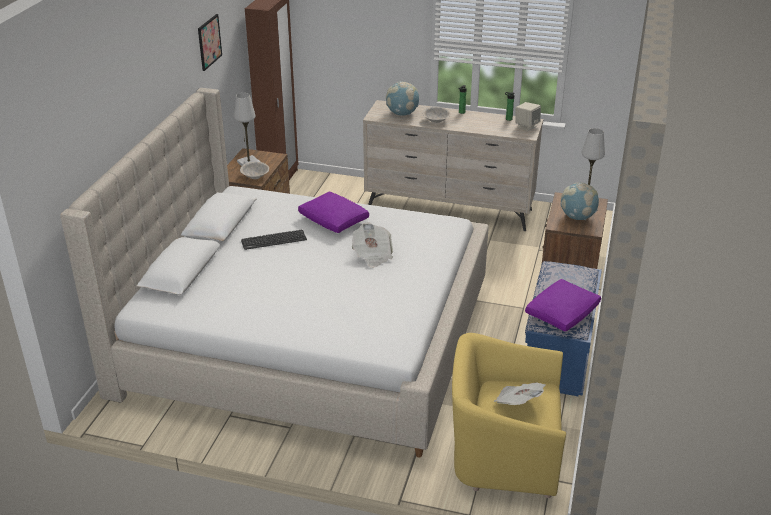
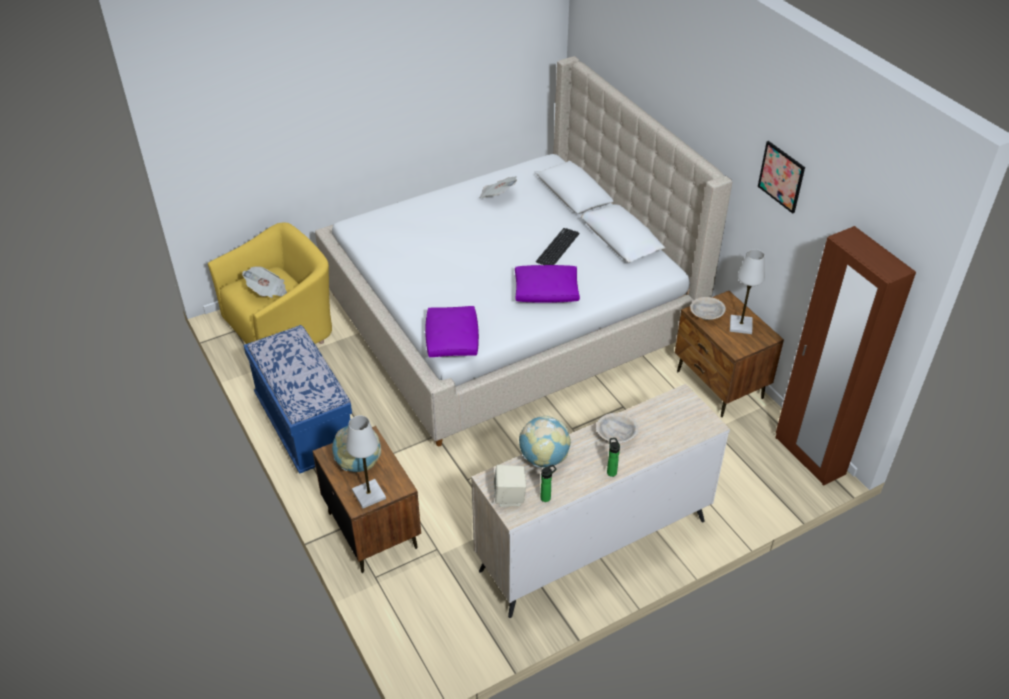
camera: 135 degrees right, 10 degrees up
newspaper [352,222,393,268] -> newspaper moved to [479,176,517,198]
globe [386,82,419,116] -> globe moved to [519,415,571,468]
purple pillow [525,279,601,331] -> purple pillow moved to [425,306,479,357]

